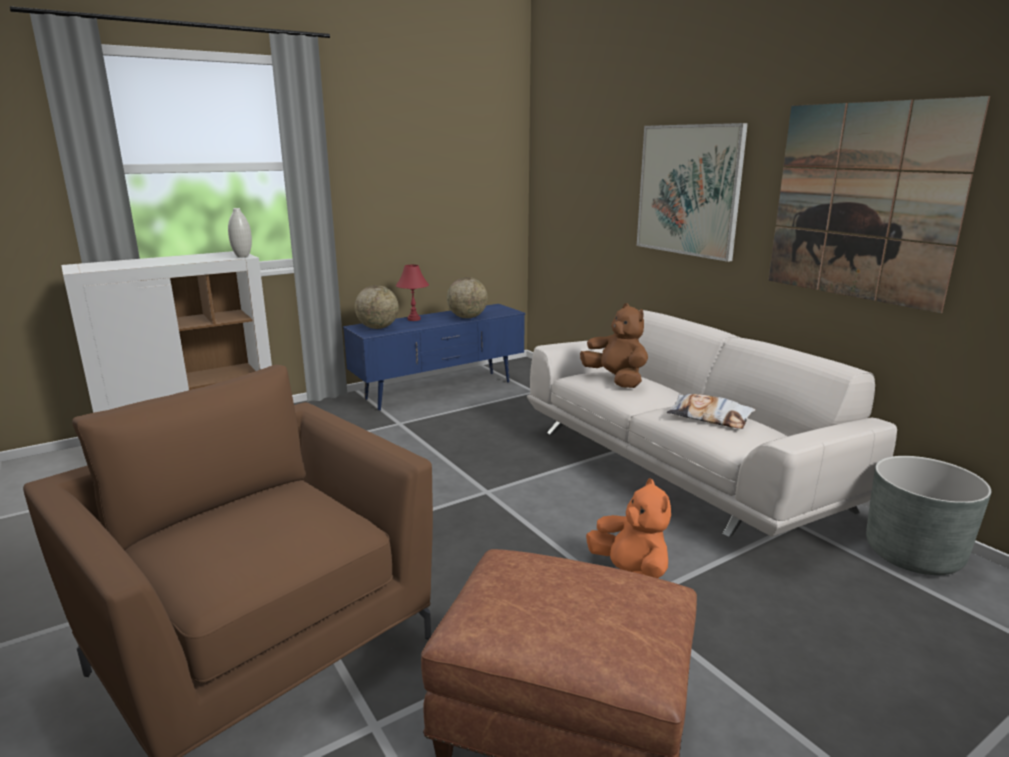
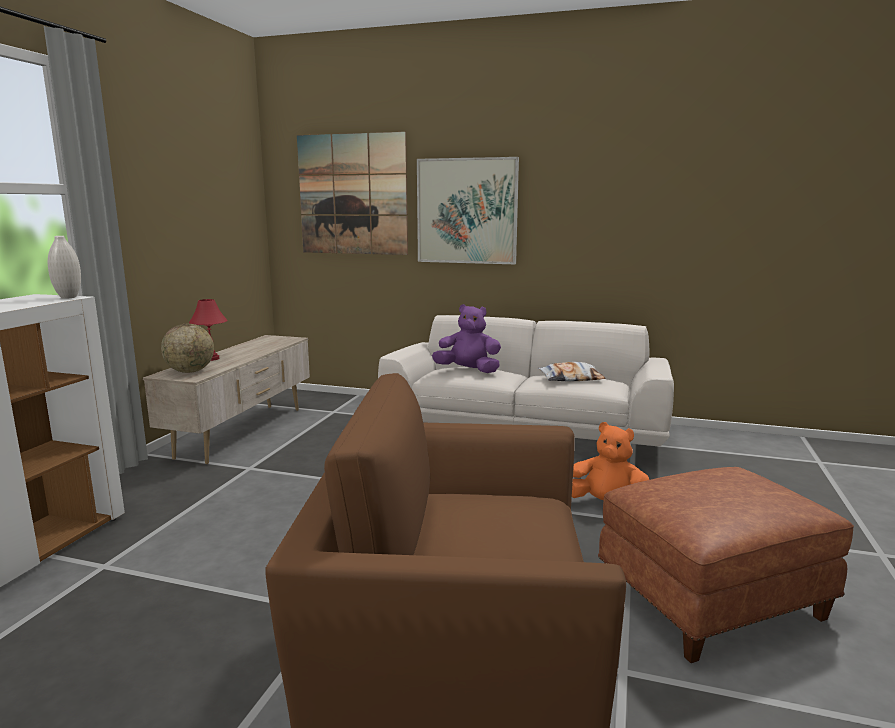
camera: 40 degrees left, 5 degrees down
blue tv stand [343,304,525,411] -> beige tv stand [143,335,310,464]
globe [447,277,488,318] -> none
brown plush toy [580,303,648,388] -> purple plush toy [432,304,501,373]
picture [768,96,990,313] -> picture moved to [297,132,408,255]
grey planter [866,456,992,575] -> none

